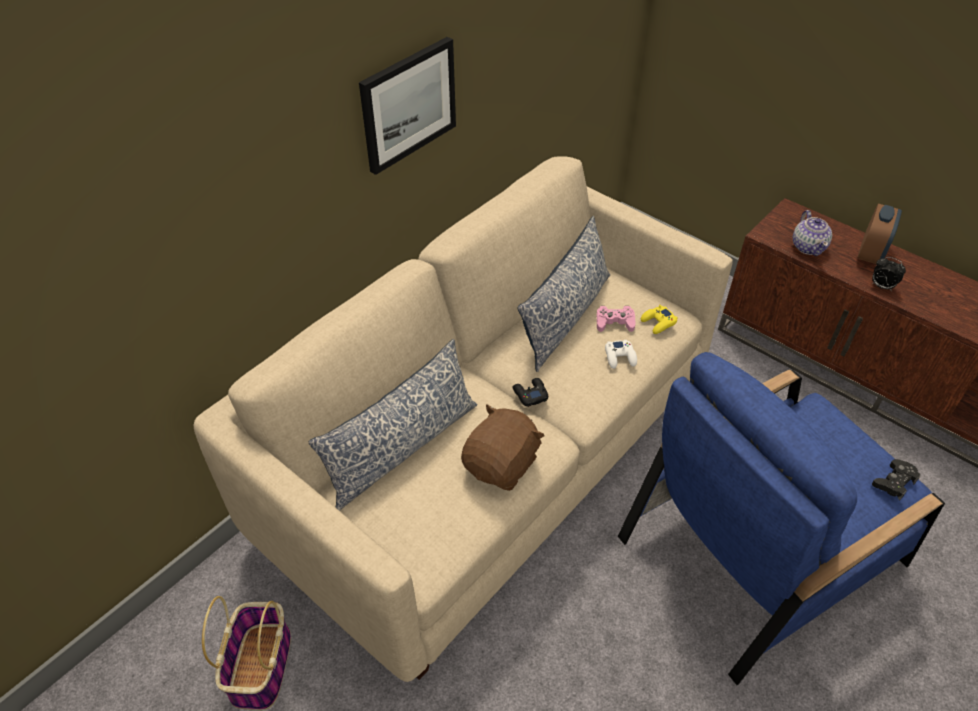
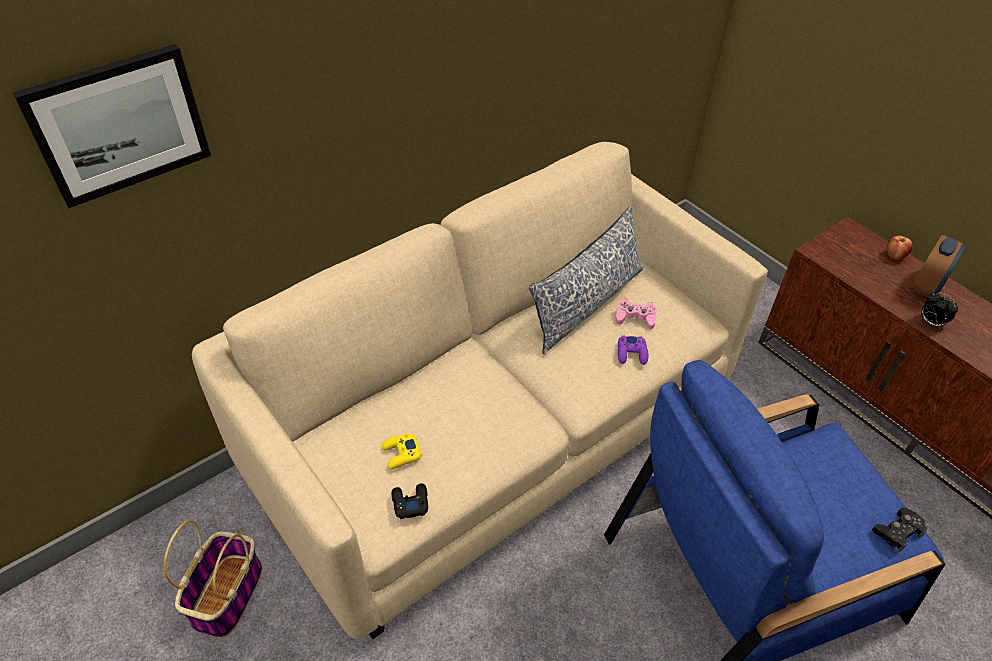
camera: 10 degrees right, 0 degrees up
pillow [309,339,477,511] -> none
picture [359,37,456,175] -> picture moved to [13,44,211,208]
brown plush toy [461,404,545,491] -> none
black game controller [513,378,548,407] -> black game controller moved to [392,484,428,519]
white game controller [605,340,637,369] -> purple game controller [618,336,648,365]
yellow game controller [641,305,678,334] -> yellow game controller moved to [382,433,422,469]
teapot [793,210,832,256] -> none
none -> apple [887,235,912,260]

